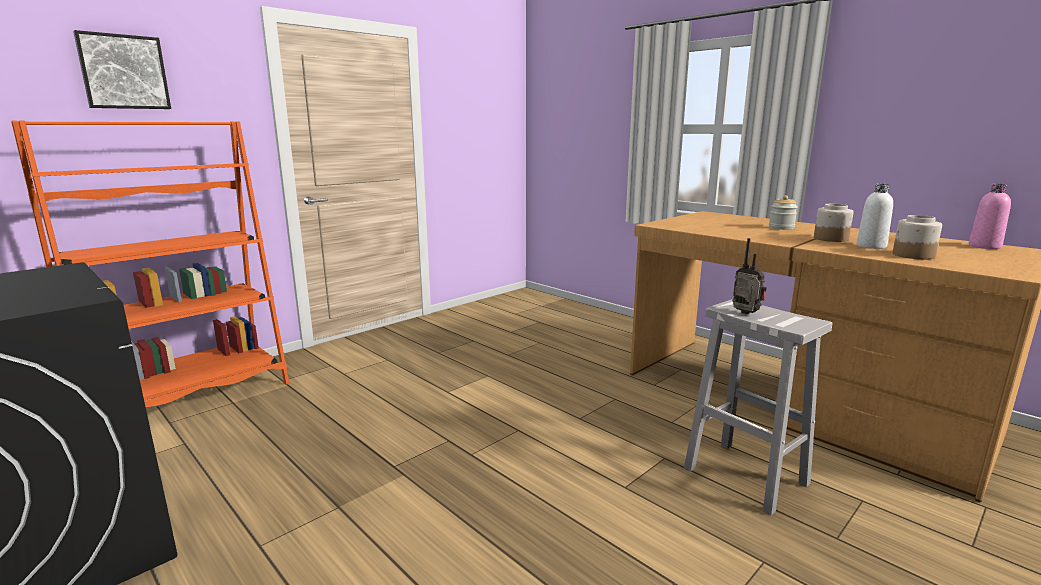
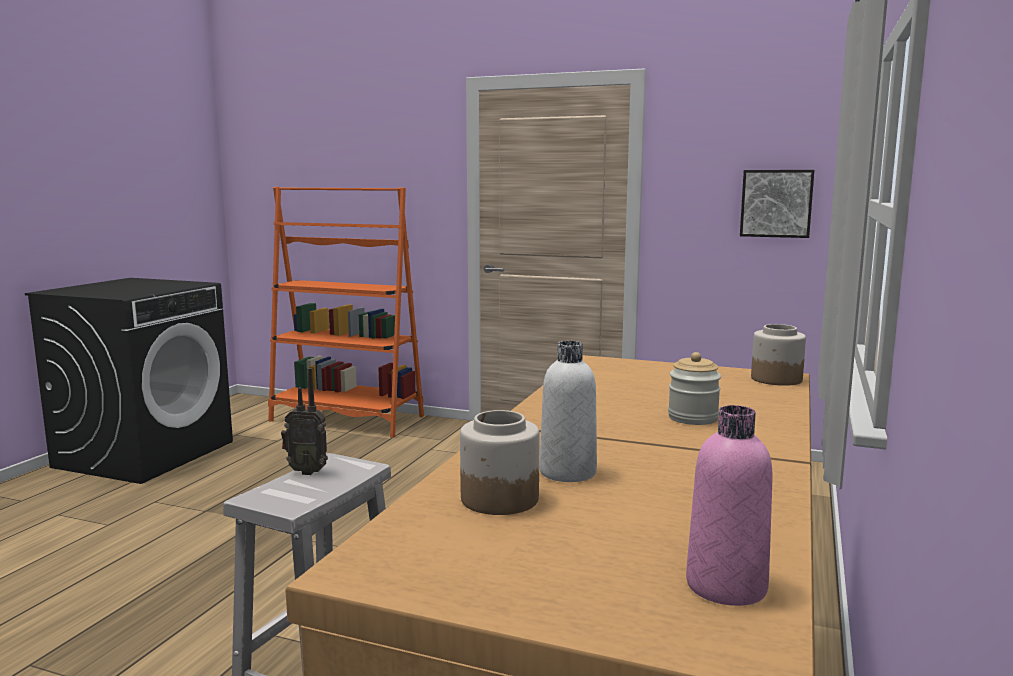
camera: 65 degrees right, 5 degrees down
picture [73,30,171,109] -> picture moved to [740,170,814,238]
radio [732,238,767,314] -> radio turned 75 degrees clockwise [281,368,328,475]
jar [814,204,854,242] -> jar moved to [751,324,806,386]

